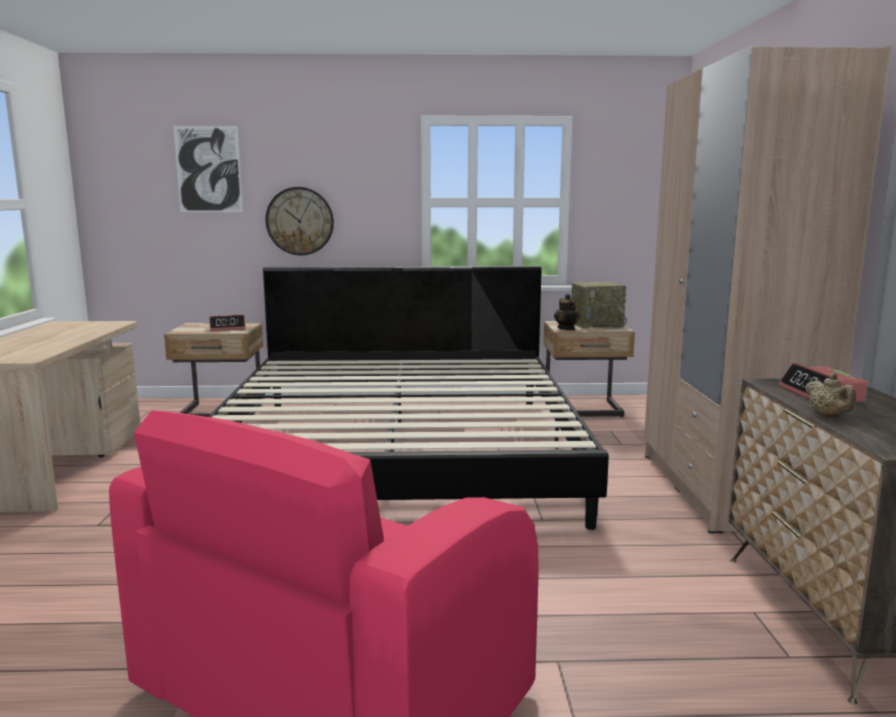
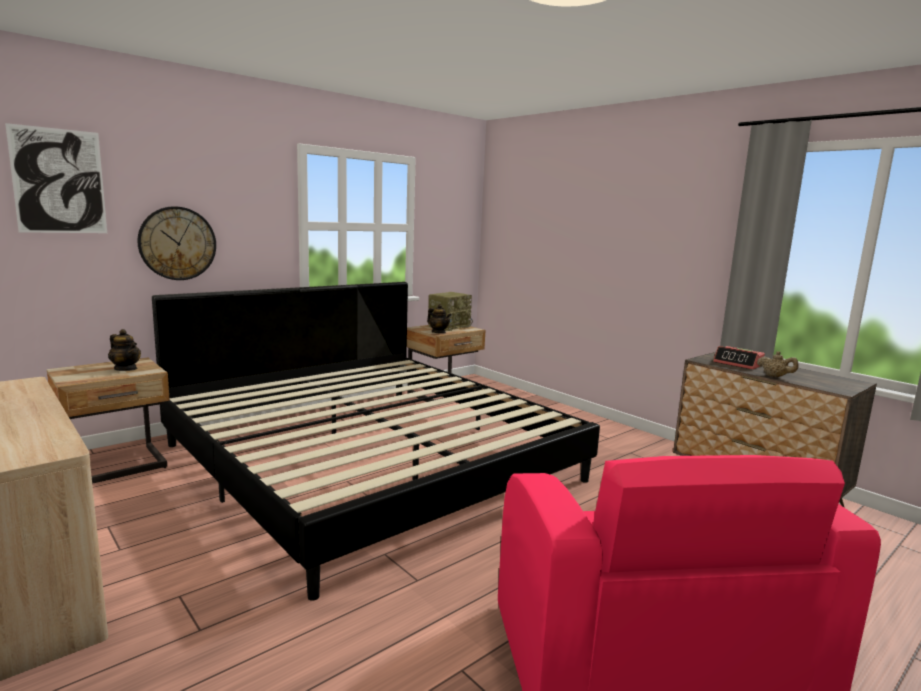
camera: 40 degrees left, 0 degrees up
alarm clock [209,314,246,331] -> teapot [108,329,141,371]
beige wardrobe [644,46,891,533] -> none

